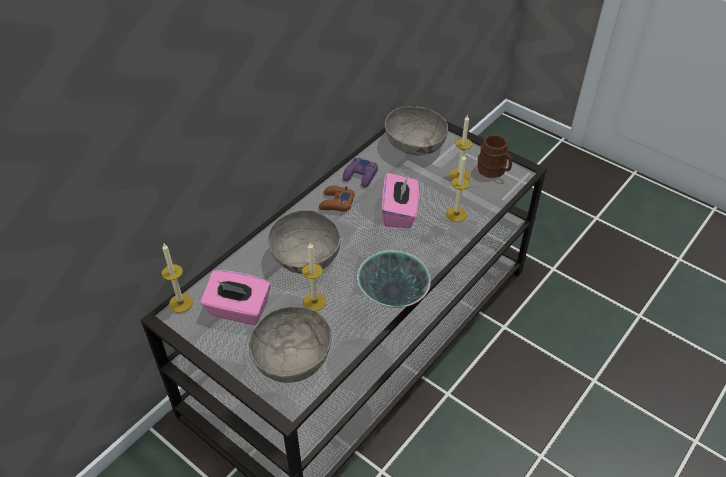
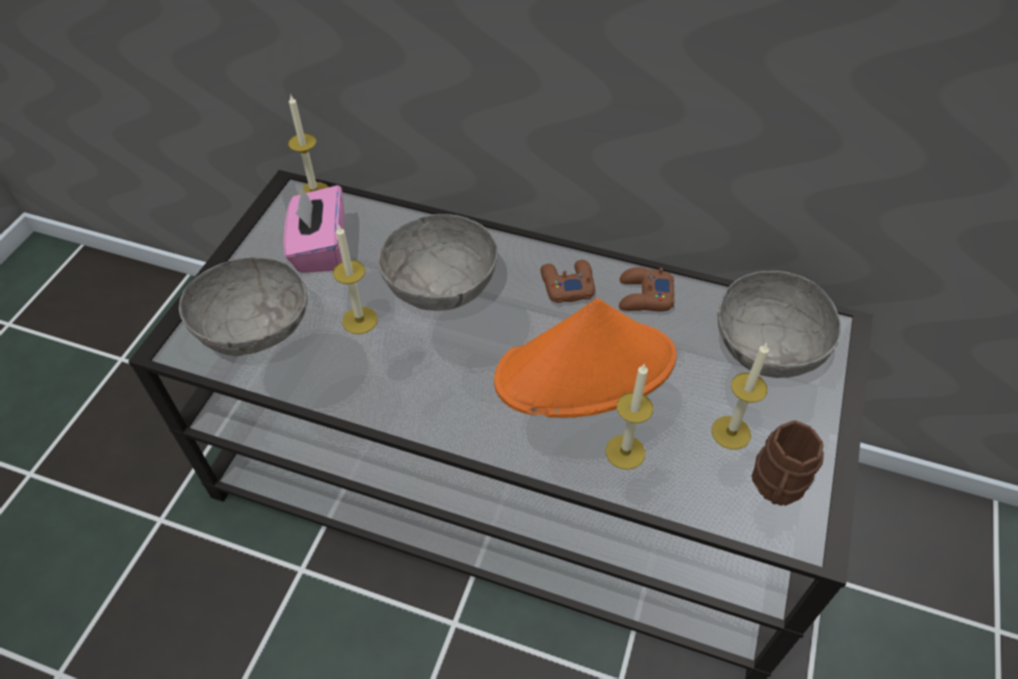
camera: 70 degrees right, 5 degrees up
purple game controller [343,158,378,187] -> brown game controller [619,267,675,312]
bowl [357,250,431,308] -> none
pink tissue box [381,173,419,228] -> orange hat [494,298,677,418]

